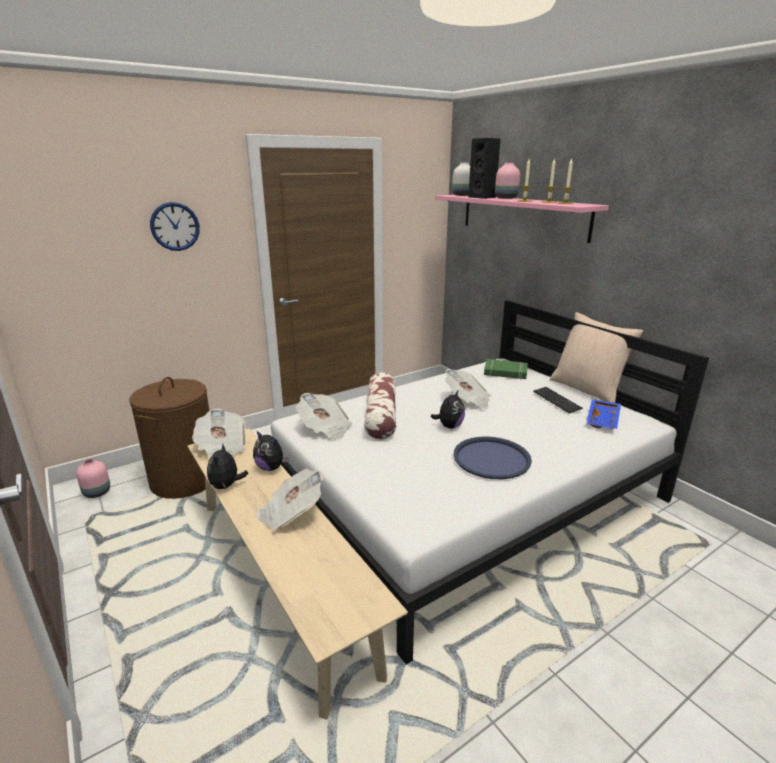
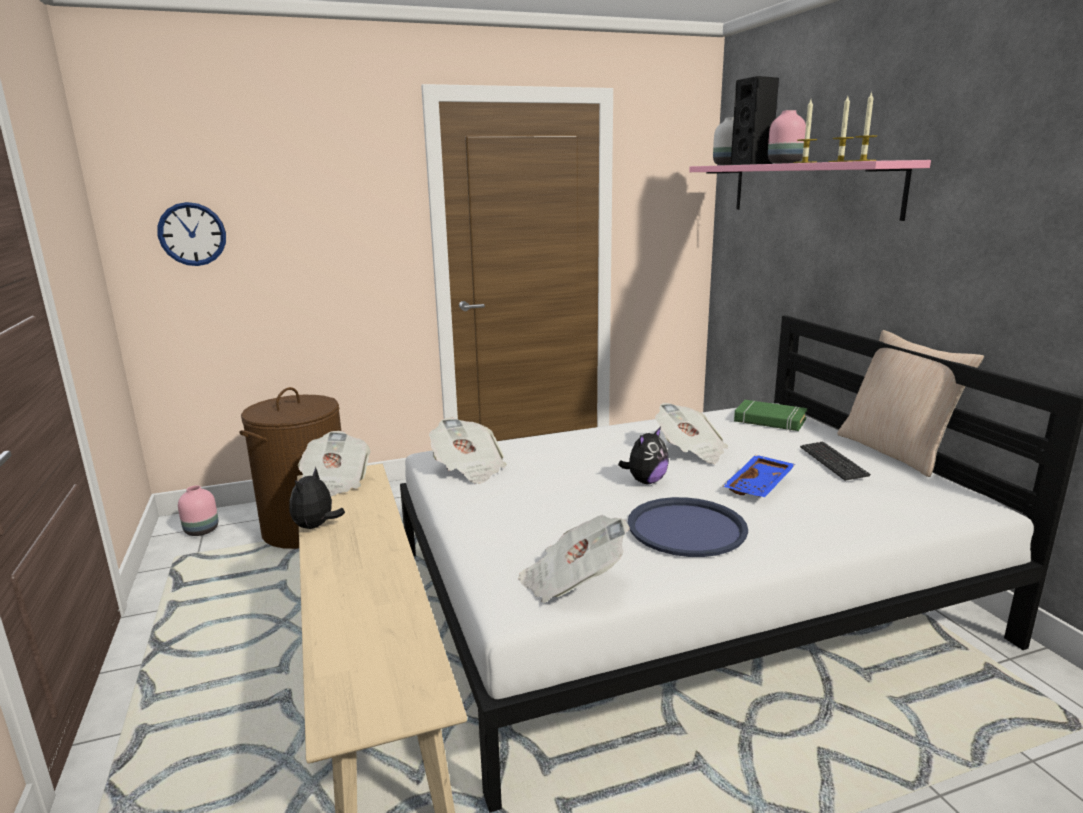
camera: 15 degrees right, 5 degrees down
wall clock [150,202,200,251] -> wall clock moved to [157,202,226,266]
plush toy [253,431,289,471] -> none
newspaper [256,469,324,531] -> newspaper moved to [518,515,630,603]
pillow [364,373,396,439] -> none
blue tray [586,399,621,429] -> blue tray moved to [722,455,796,497]

